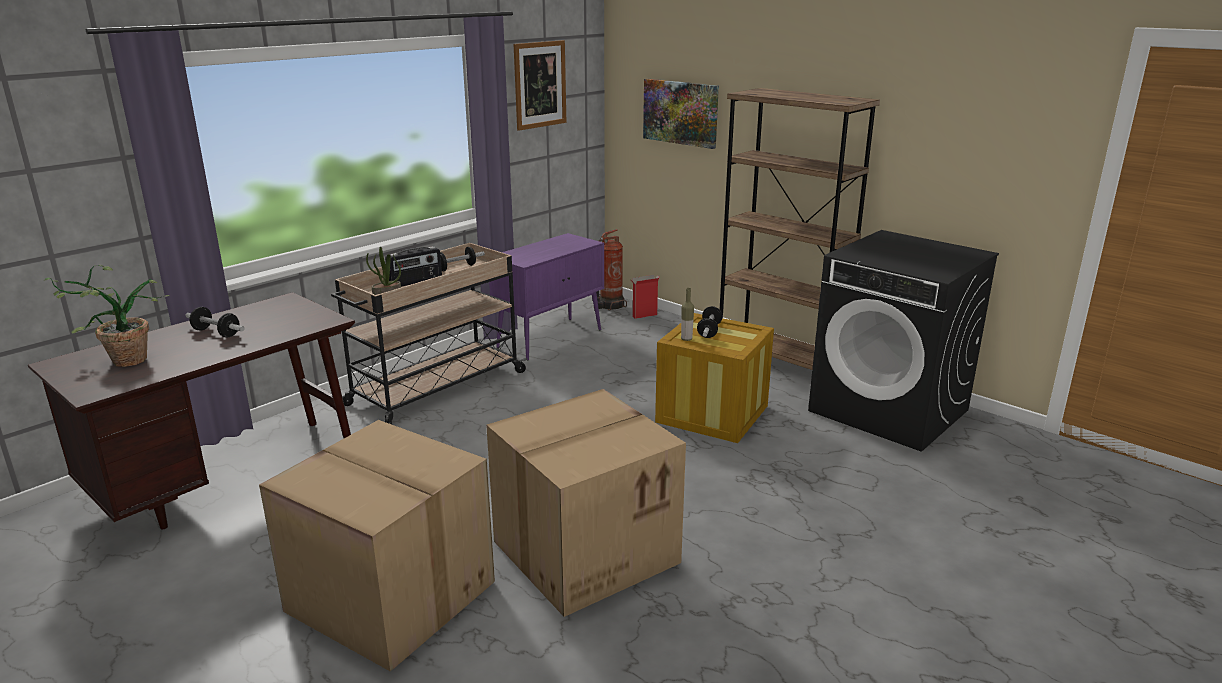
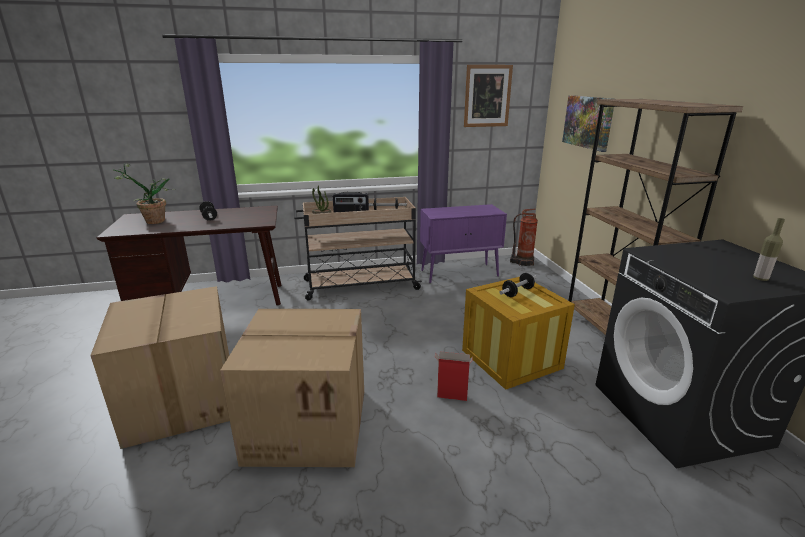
camera: 35 degrees right, 0 degrees up
cardboard box [630,275,660,319] -> cardboard box moved to [435,351,473,401]
bottle [681,288,694,341] -> bottle moved to [753,218,785,281]

